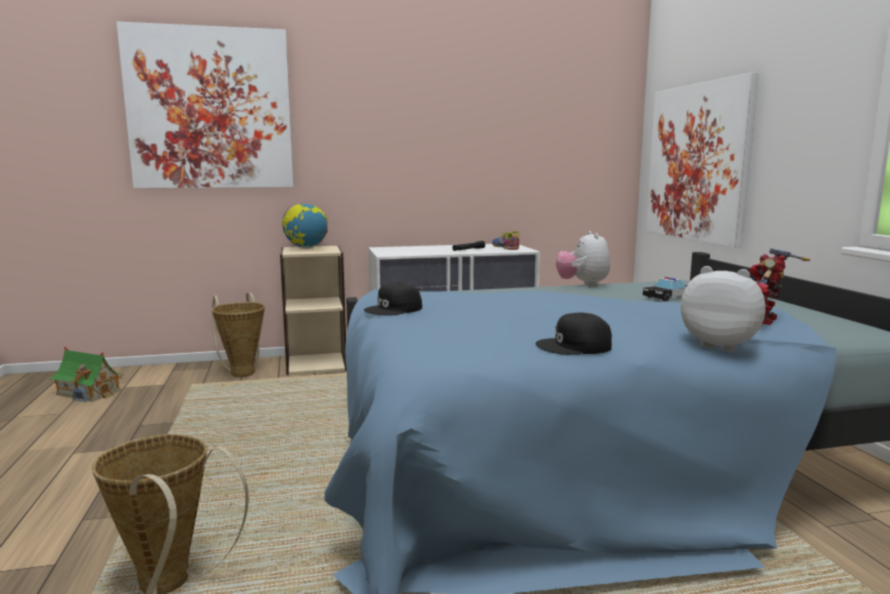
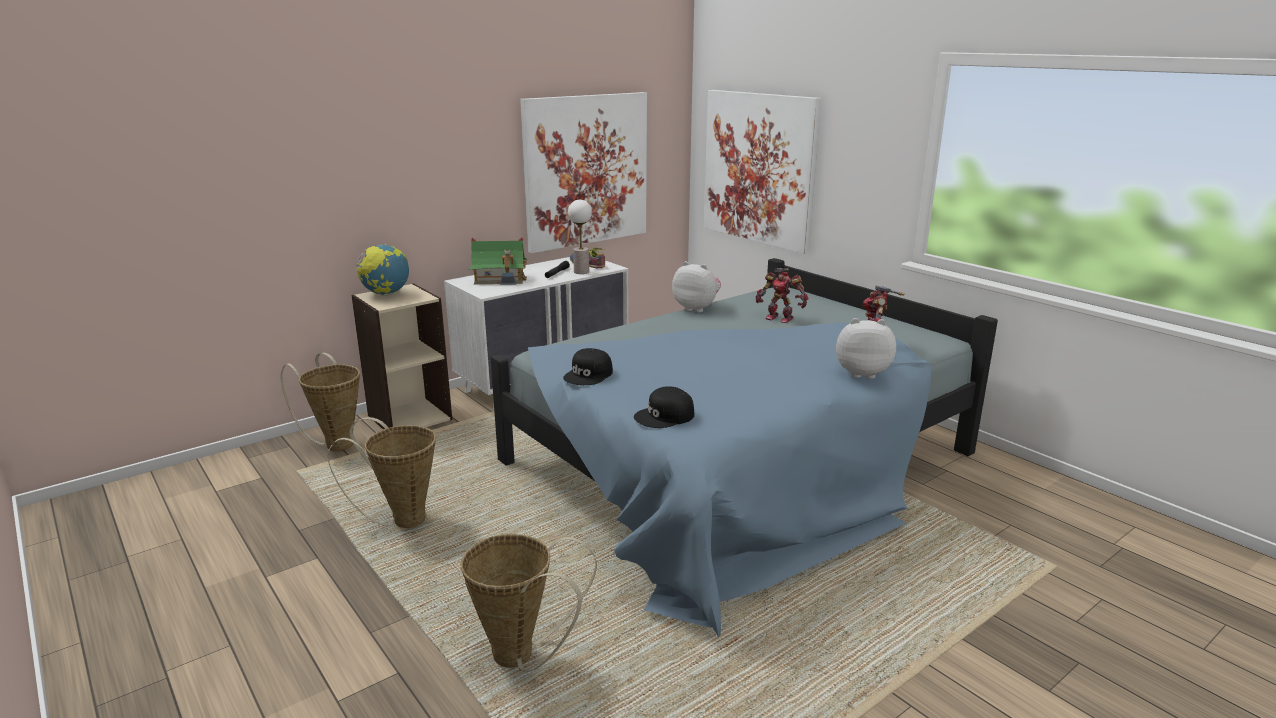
camera: 25 degrees left, 10 degrees up
toy house [49,346,124,402] -> toy house moved to [469,237,527,285]
picture [116,22,294,188] -> picture moved to [520,92,647,253]
black cap [536,313,612,355] -> black cap moved to [634,386,694,428]
plush toy [556,231,610,287] -> plush toy turned 150 degrees clockwise [672,261,721,313]
toy car [643,277,687,301] -> toy robot [756,268,808,323]
none -> basket [328,417,436,528]
none -> table lamp [568,200,592,274]

